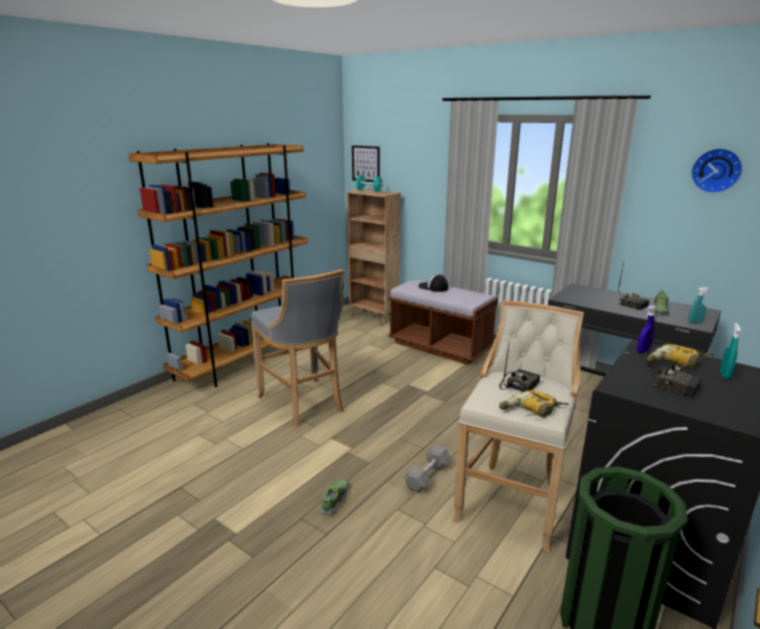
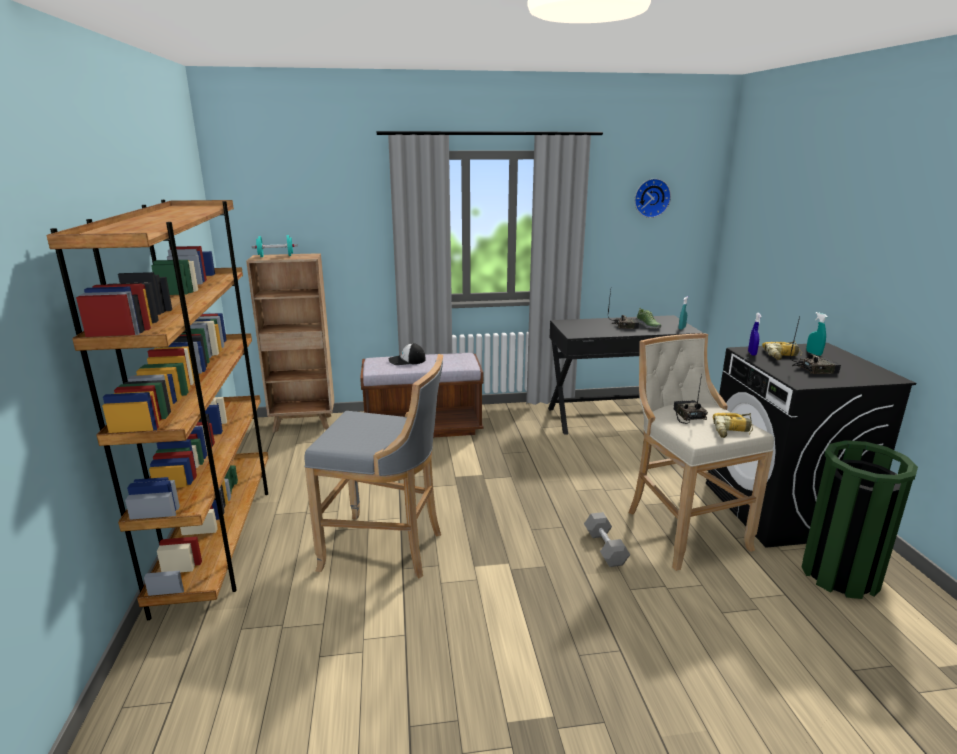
camera: 45 degrees left, 0 degrees up
shoe [320,479,348,515] -> none
picture [352,145,380,182] -> none

